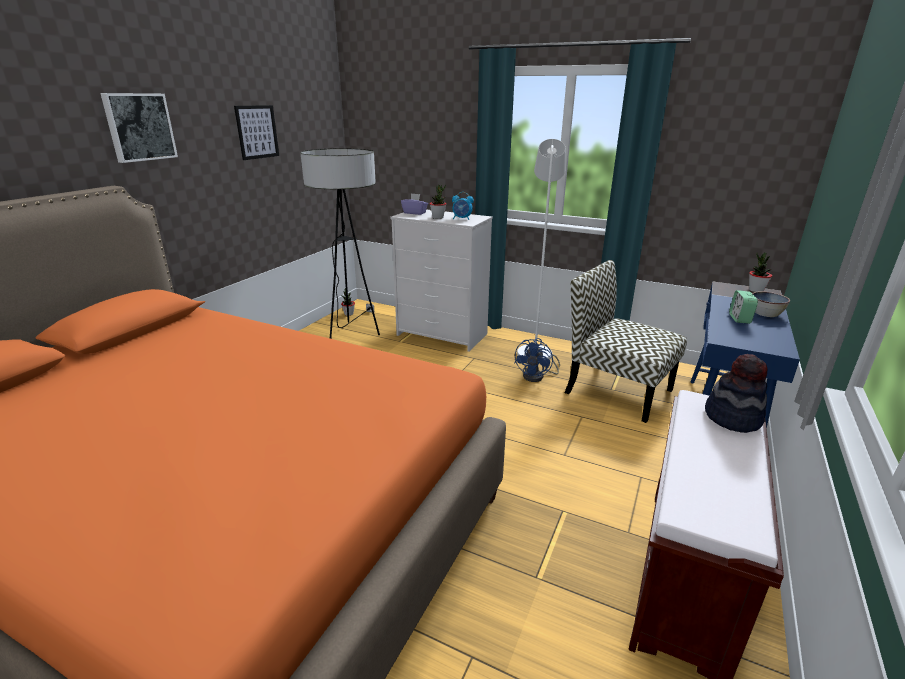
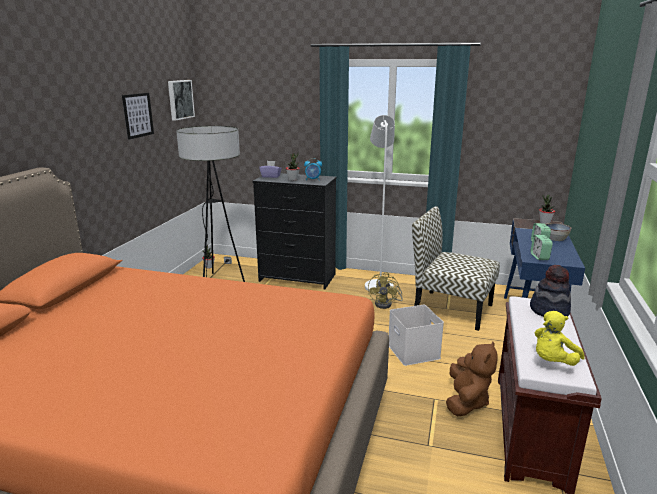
camera: 10 degrees left, 5 degrees down
picture [100,93,178,163] -> picture moved to [168,80,195,121]
white dresser [391,209,493,352] -> black dresser [252,173,337,290]
blue fan [514,338,560,382] -> yellow fan [368,272,403,309]
none -> white storage box [389,305,444,366]
none -> brown plush toy [446,342,498,416]
none -> alarm clock [531,235,553,260]
none -> yellow plush toy [535,311,585,366]

